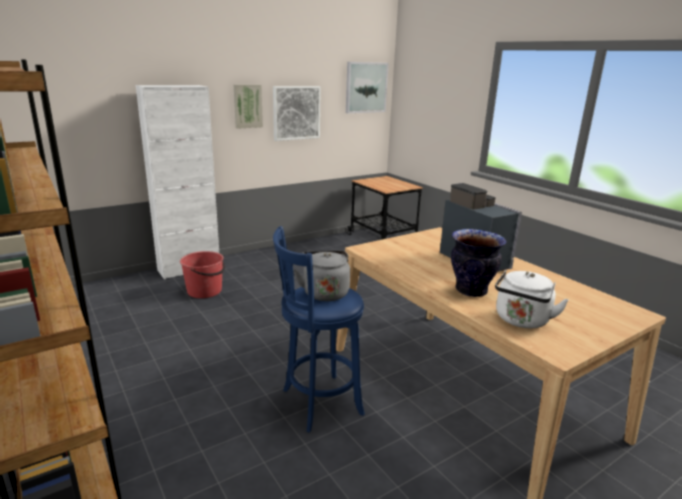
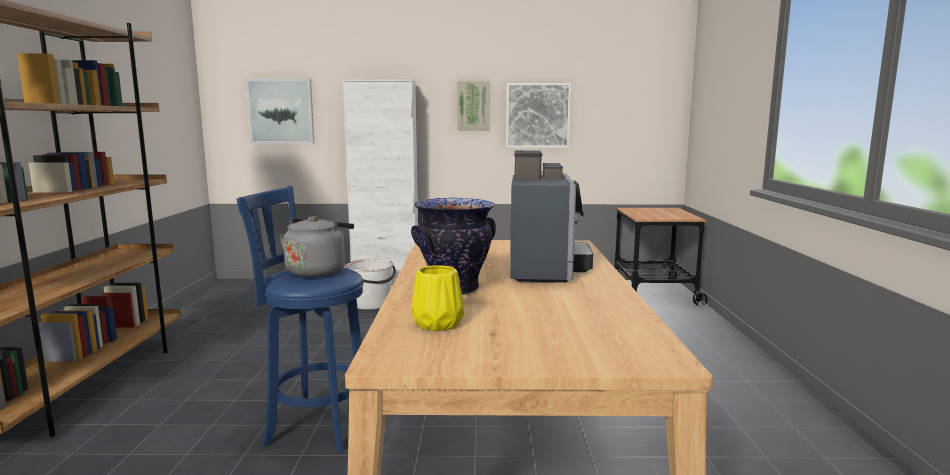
camera: 35 degrees right, 10 degrees down
red bucket [180,251,225,298] -> white bucket [345,259,396,310]
picture [346,62,389,113] -> picture moved to [246,78,314,144]
white kettle [495,270,569,328] -> yellow vase [411,265,464,331]

